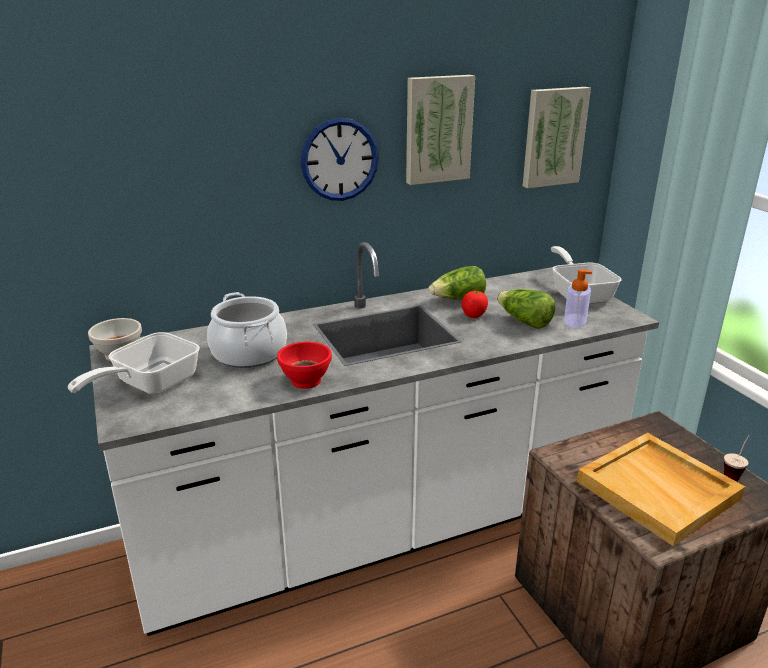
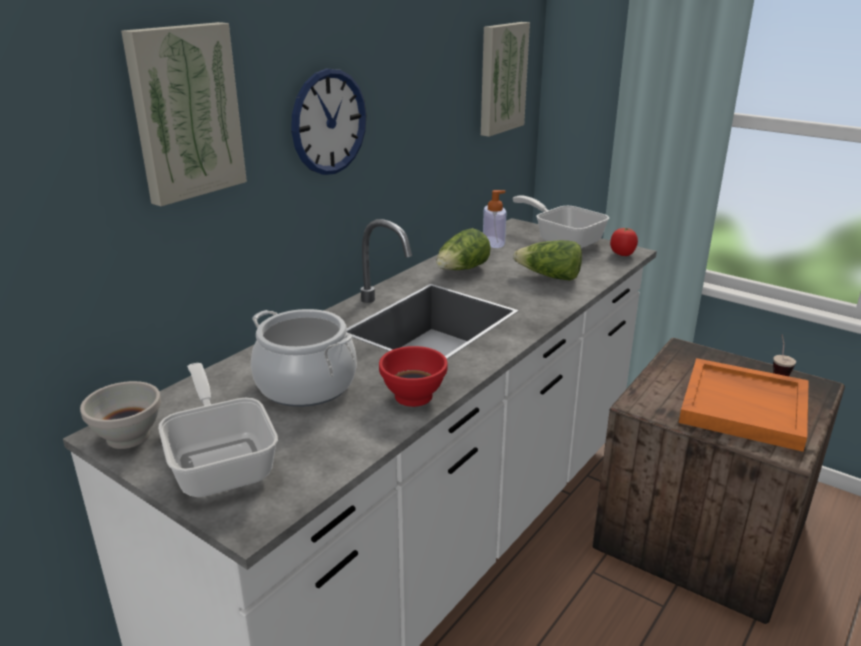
camera: 30 degrees left, 0 degrees up
frying pan [68,332,200,394] -> frying pan turned 150 degrees clockwise [158,363,278,497]
picture [406,75,475,185] -> picture moved to [121,22,247,206]
tomato [462,291,488,318] -> tomato moved to [610,228,638,256]
soap dispenser [564,269,592,328] -> soap dispenser moved to [483,190,507,248]
beige tray [577,433,745,546] -> orange tray [679,358,809,452]

